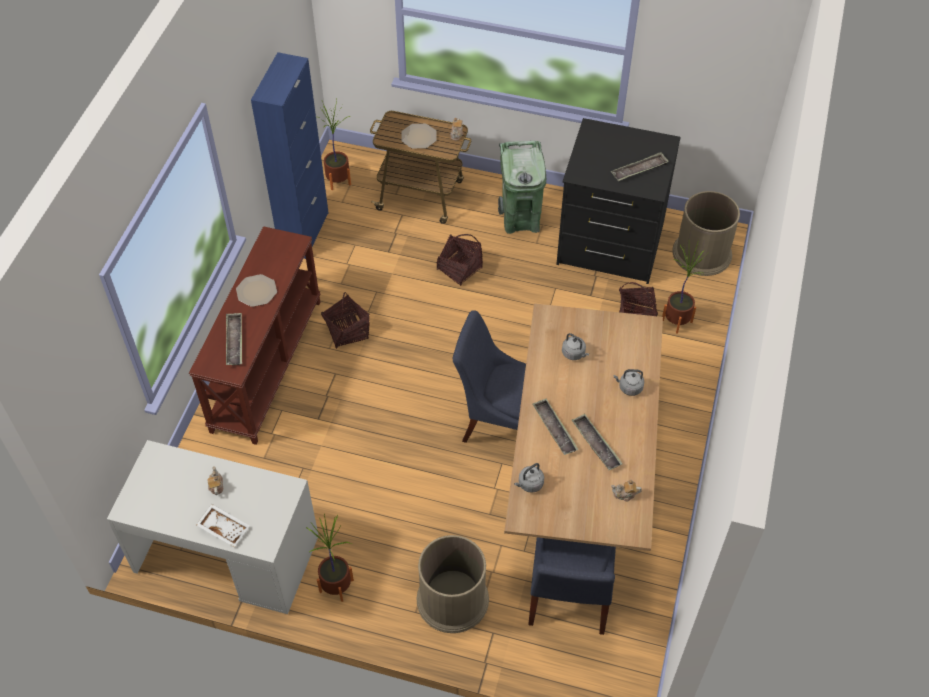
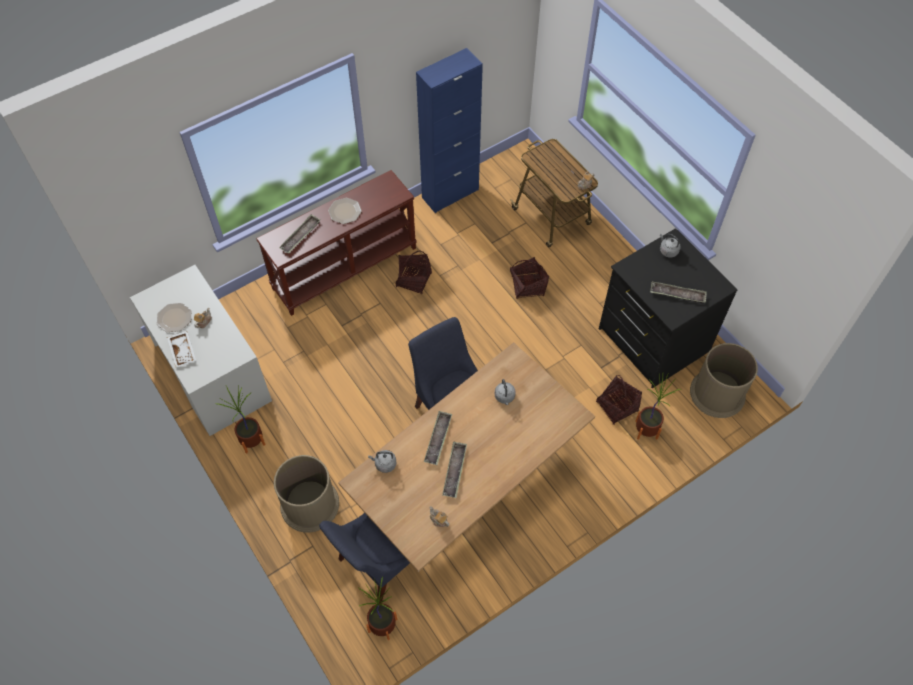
camera: 40 degrees right, 5 degrees up
potted plant [320,99,351,190] -> potted plant moved to [359,576,397,640]
plate [401,124,437,149] -> plate moved to [157,303,191,332]
green trash can [498,141,546,234] -> none
grey kettle [614,369,644,396] -> grey kettle moved to [660,234,681,258]

